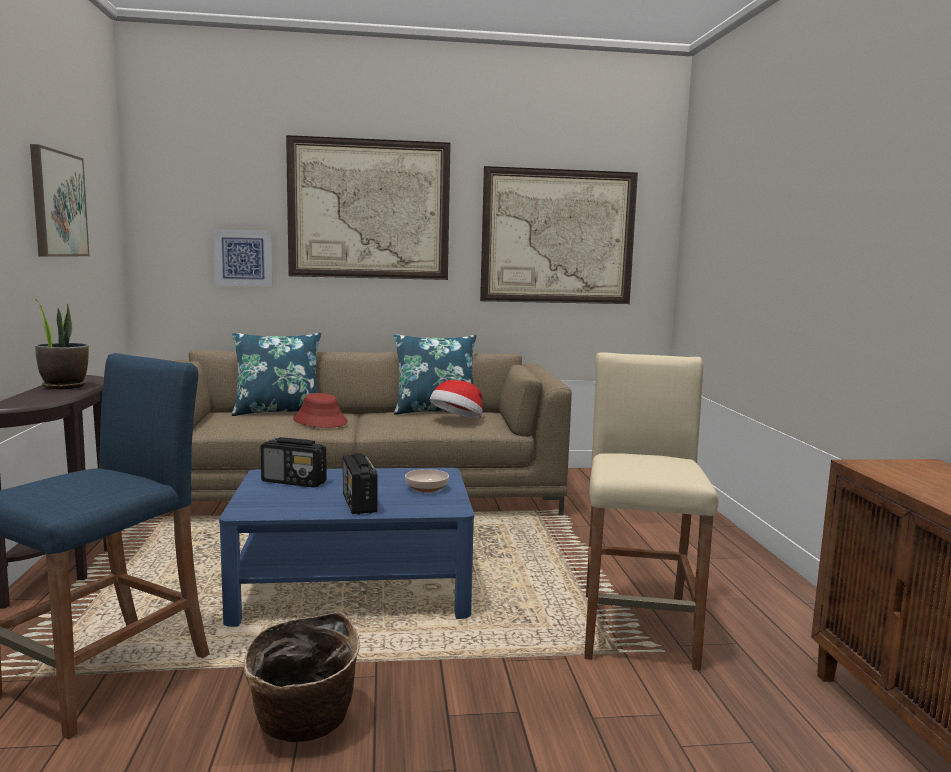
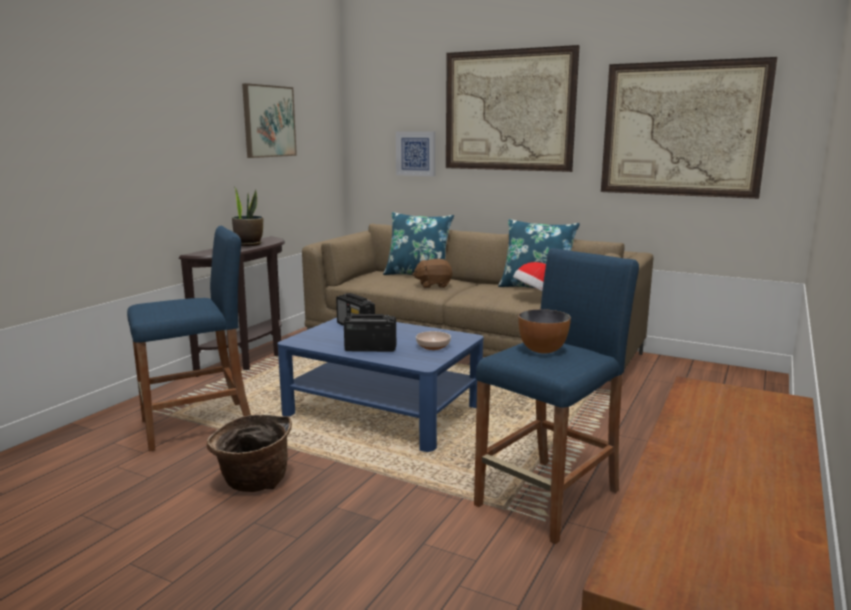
camera: 35 degrees right, 5 degrees up
red hat [293,393,348,428] -> brown plush toy [412,259,453,288]
radio [343,453,378,515] -> radio turned 75 degrees clockwise [344,314,396,352]
beige stool [584,352,718,670] -> blue stool [474,248,639,544]
none -> bowl [518,309,571,354]

